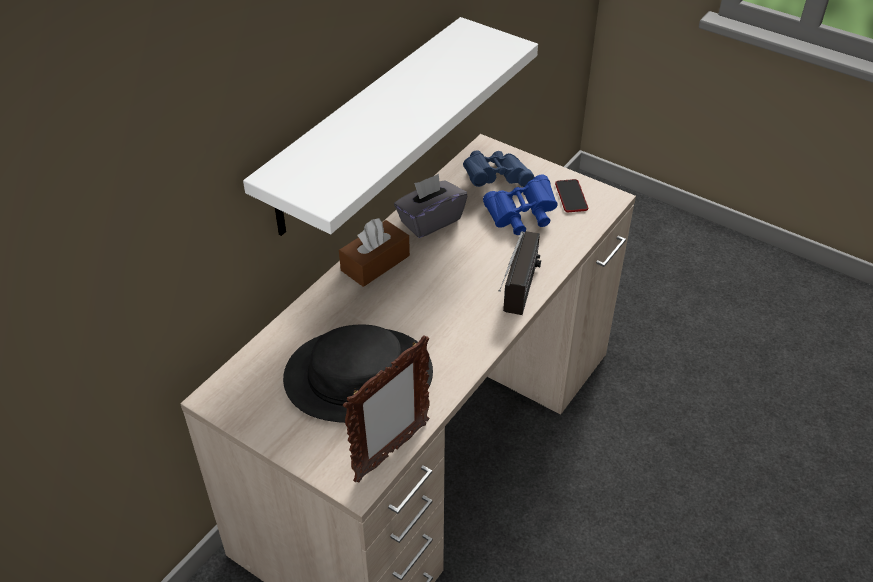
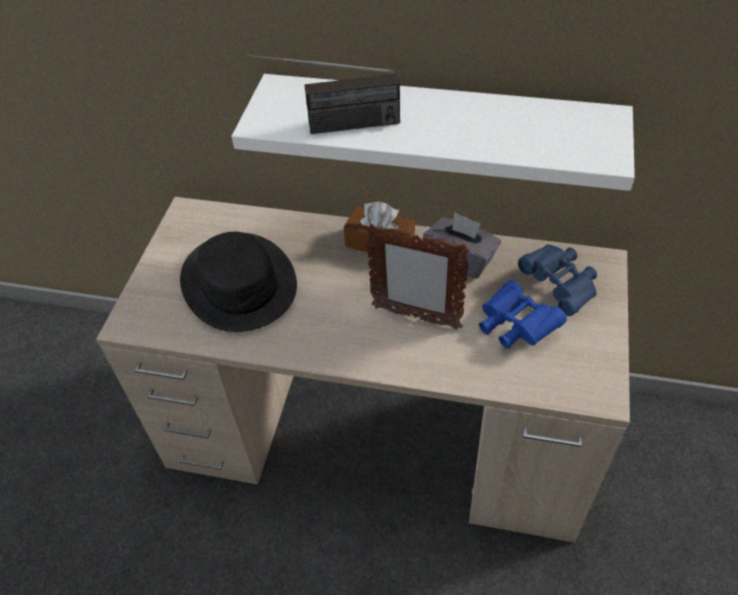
camera: 70 degrees right, 5 degrees up
picture frame [343,335,430,483] -> picture frame moved to [365,224,470,329]
radio [499,231,541,315] -> radio moved to [247,54,400,134]
phone [555,179,588,212] -> none

